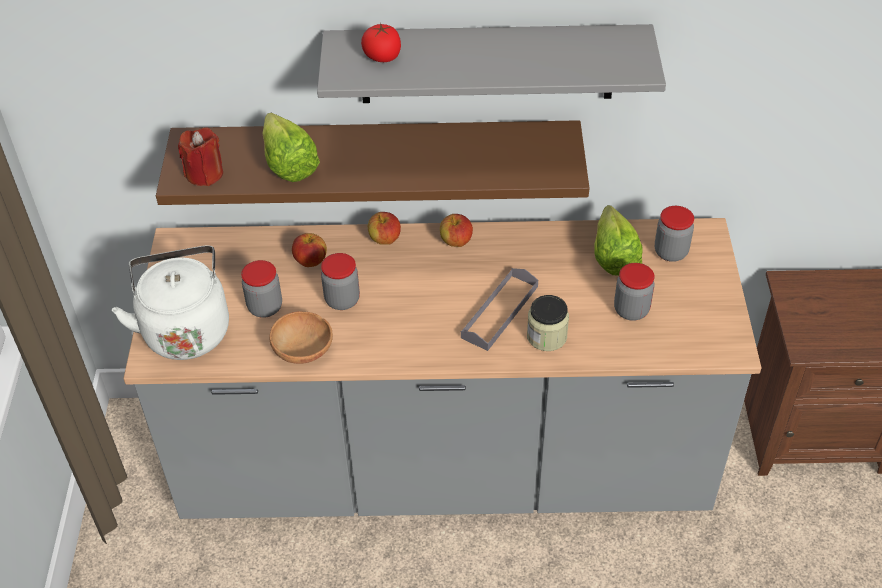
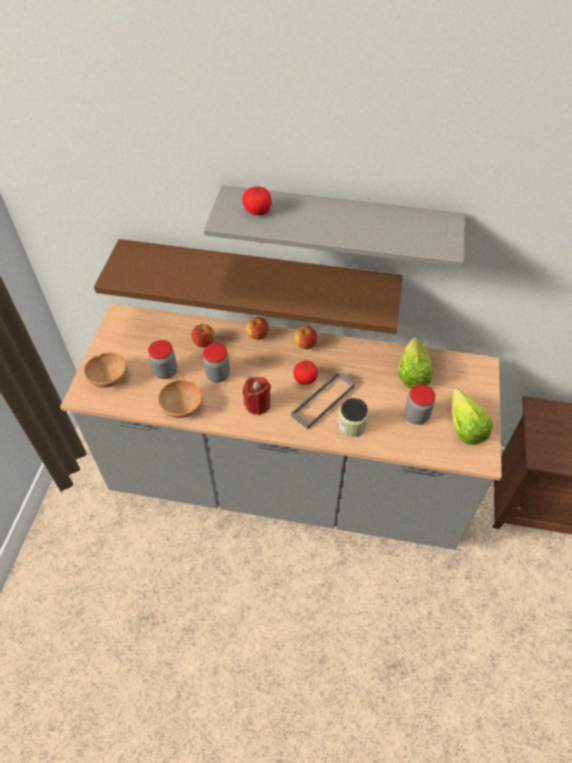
camera: 10 degrees right, 5 degrees up
white kettle [112,245,229,360] -> brown bowl [84,352,127,388]
red candle [178,127,223,186] -> red candle moved to [243,377,271,415]
lettuce [263,113,320,182] -> lettuce moved to [452,388,493,445]
jar [655,206,694,262] -> none
none -> tomato [294,361,318,384]

